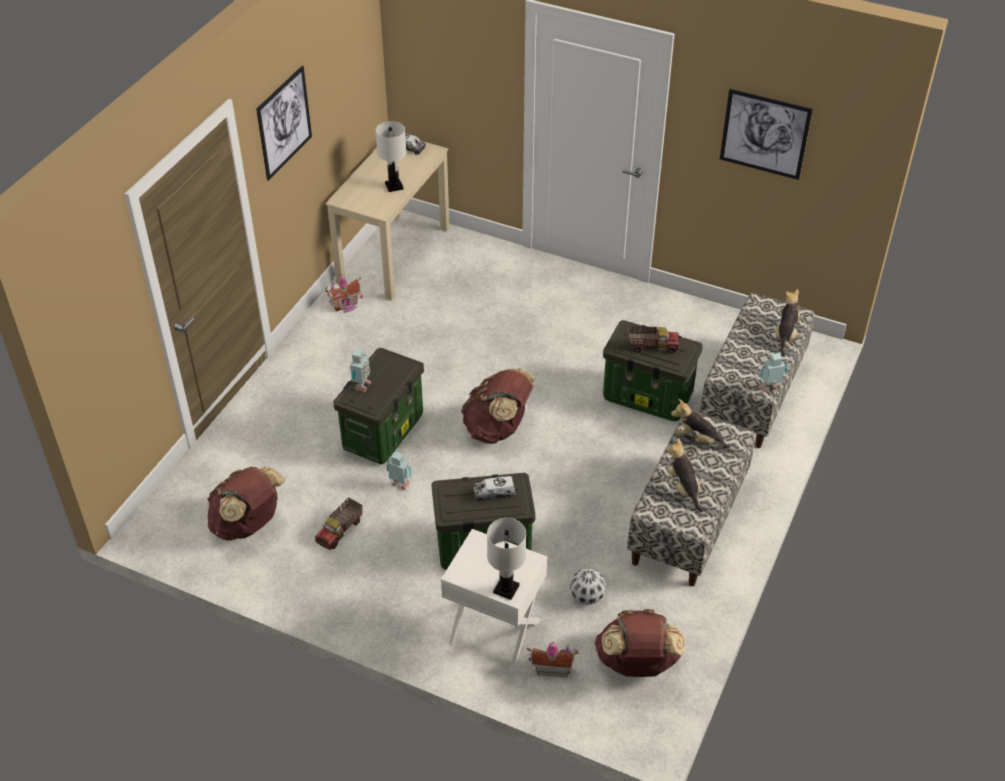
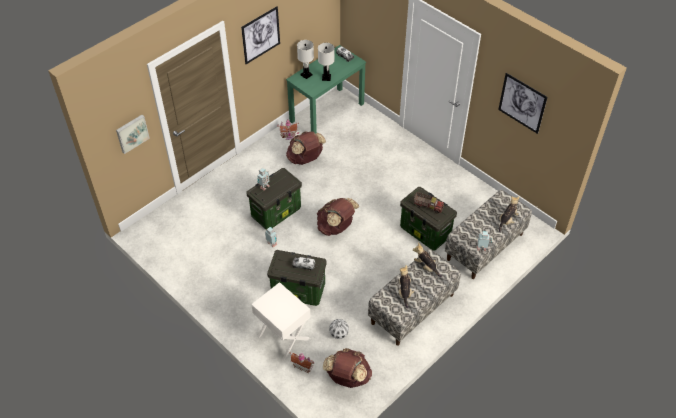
camera: 20 degrees right, 5 degrees up
brown backpack [207,466,285,541] -> brown backpack moved to [286,131,326,165]
toy truck [315,497,363,550] -> none
beige desk [325,141,450,301] -> green desk [286,45,366,133]
white table lamp [487,518,526,600] -> white table lamp moved to [297,40,314,79]
none -> picture [116,115,150,154]

